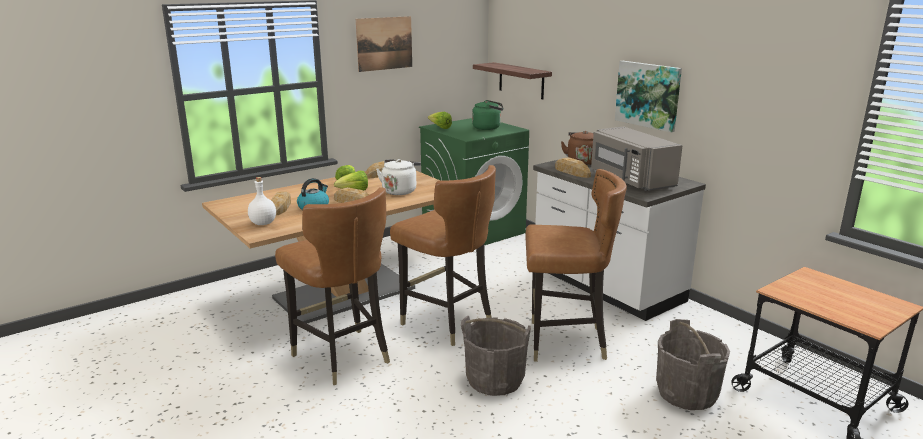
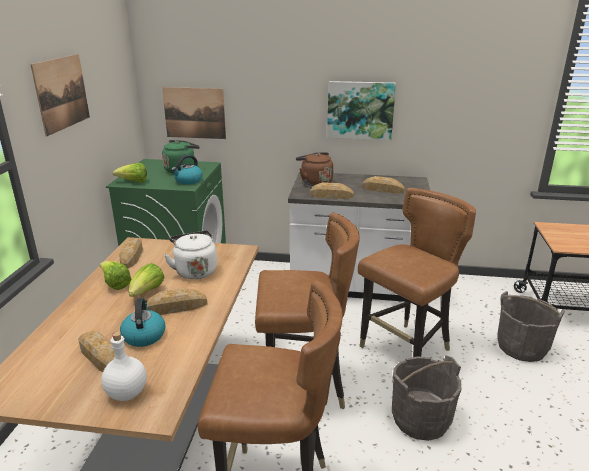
camera: 45 degrees left, 5 degrees up
shelf [473,62,552,99] -> picture [162,87,226,139]
grey microwave [591,126,683,191] -> bread [362,176,405,193]
none -> kettle [171,155,203,185]

